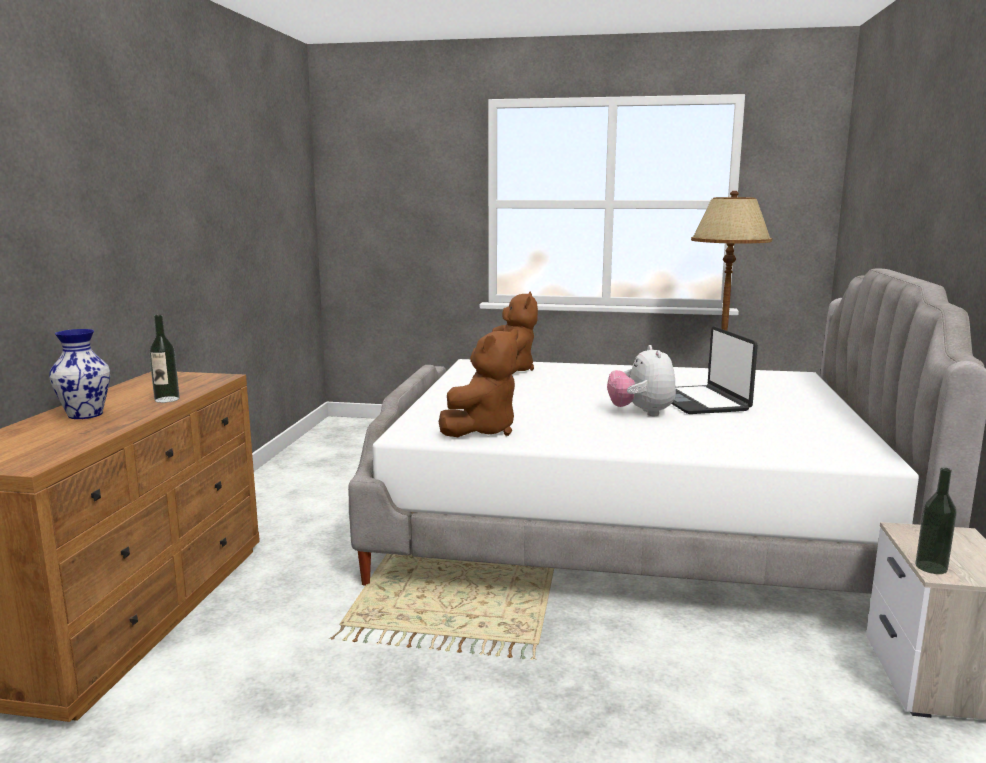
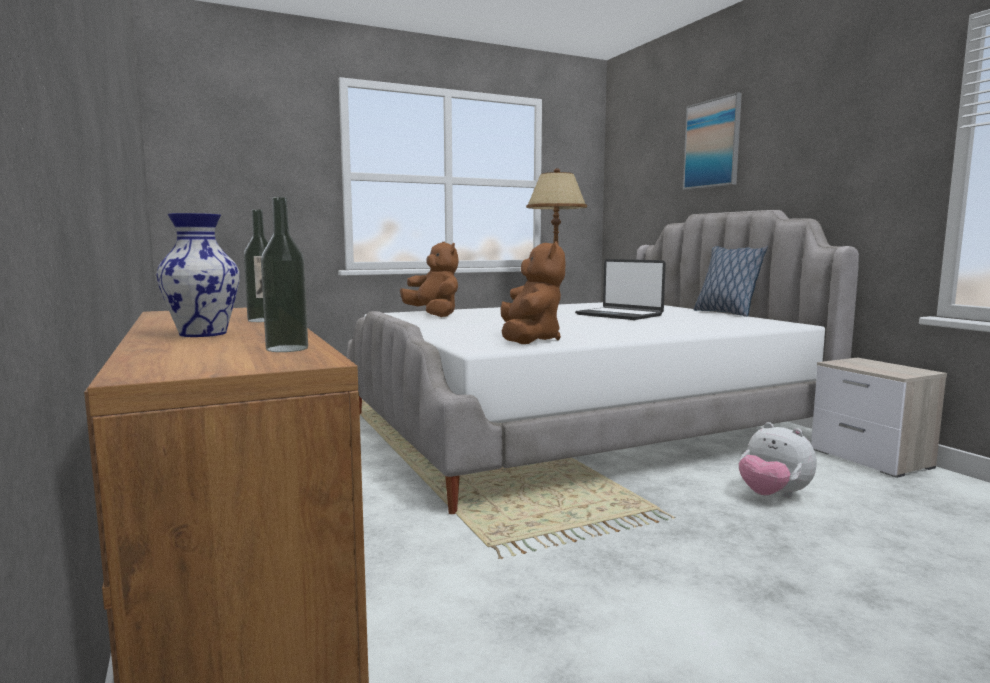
camera: 35 degrees left, 5 degrees down
plush toy [607,345,676,416] -> plush toy moved to [739,422,816,498]
bottle [915,468,957,574] -> bottle moved to [261,197,308,352]
none -> picture [683,92,742,190]
none -> pillow [694,246,768,317]

